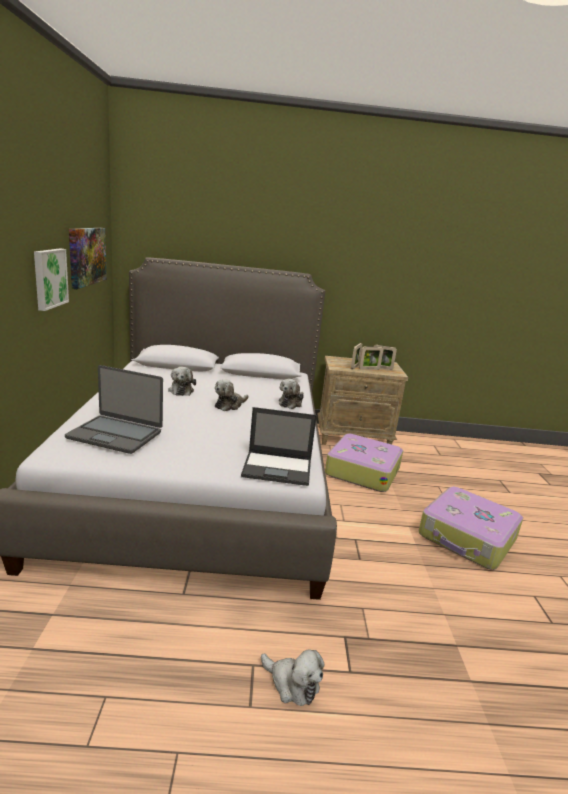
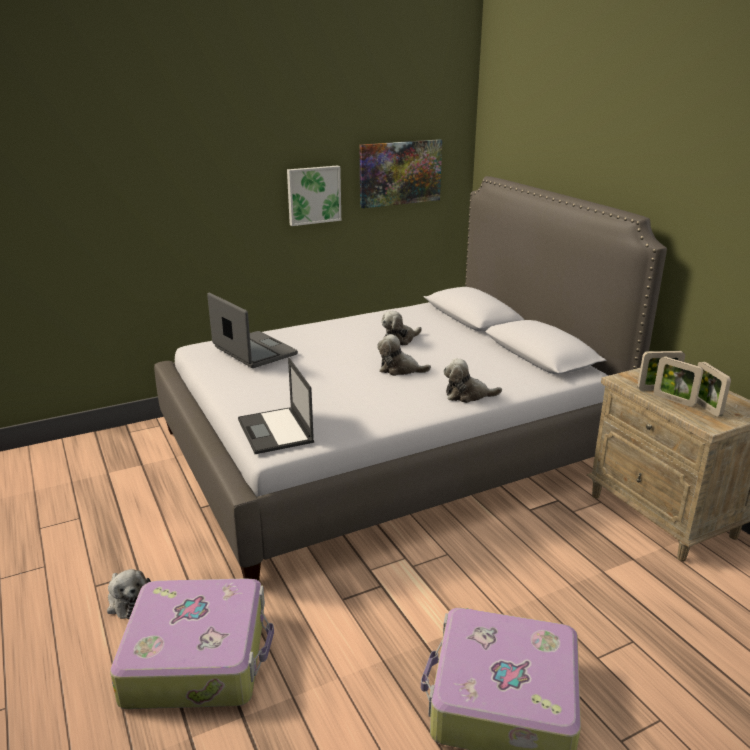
camera: 65 degrees right, 5 degrees up
laptop [65,365,163,454] -> laptop turned 150 degrees clockwise [207,293,298,368]
plush toy [261,649,324,706] -> plush toy turned 45 degrees counterclockwise [107,569,151,619]
suitcase [325,434,403,492] -> suitcase moved to [110,578,274,709]

